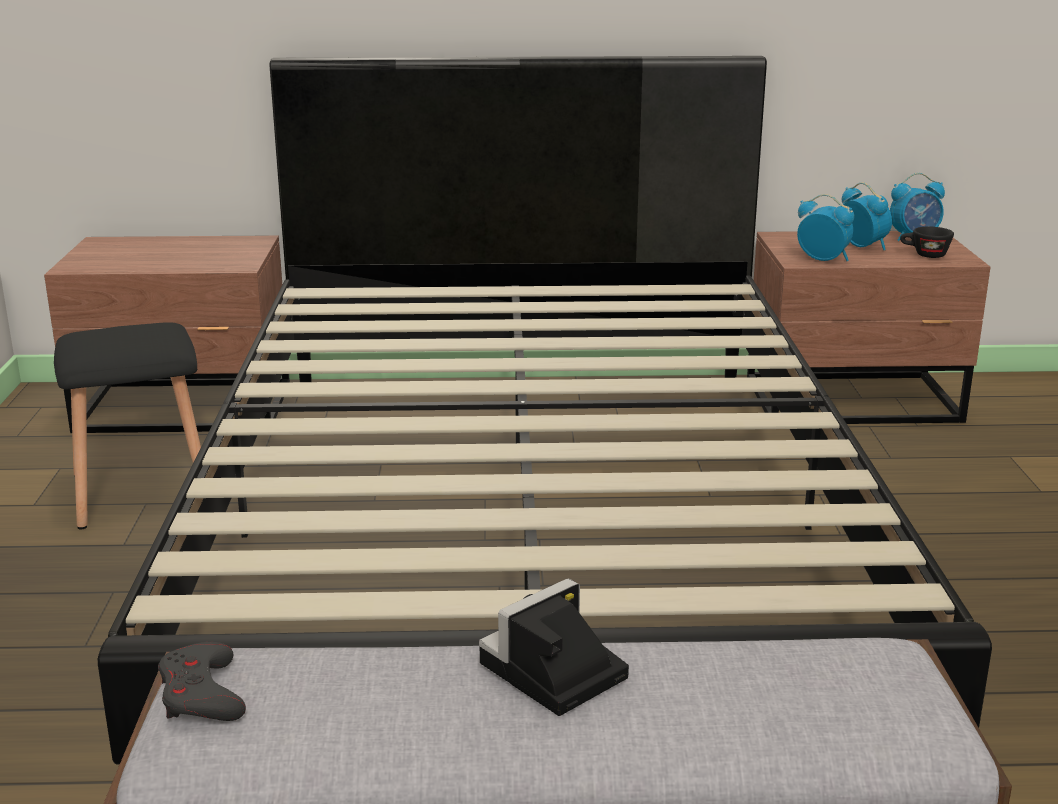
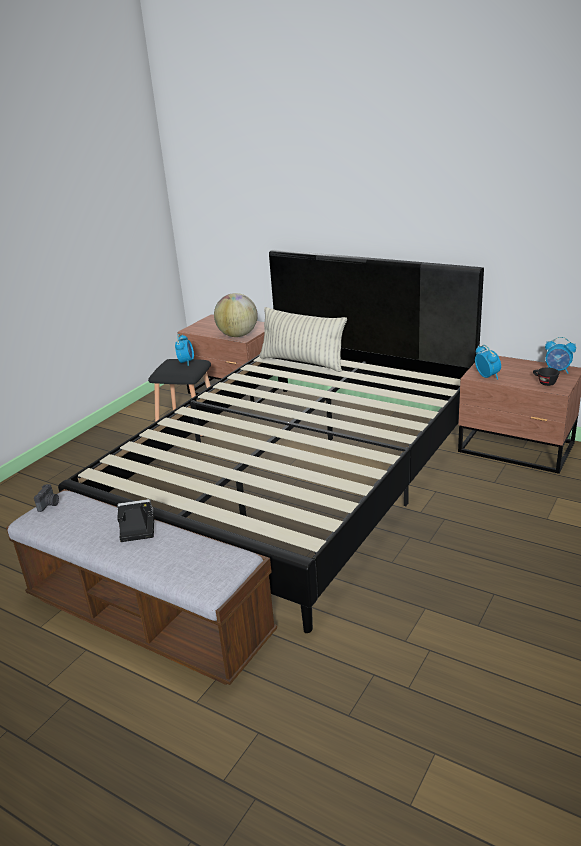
camera: 35 degrees right, 5 degrees up
grey game controller [158,642,246,721] -> camera [34,484,59,512]
alarm clock [842,182,892,250] -> alarm clock moved to [175,334,194,366]
none -> globe [214,293,258,337]
none -> pillow [259,307,347,372]

